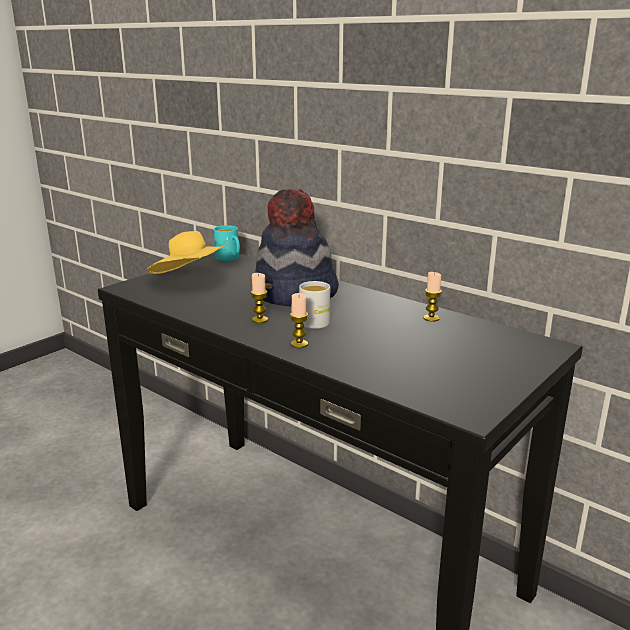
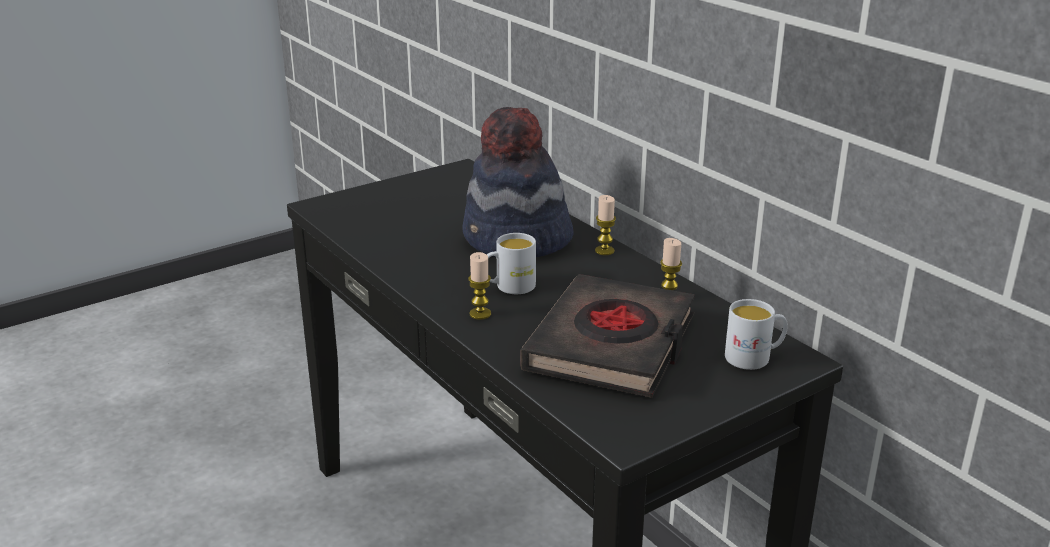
camera: 15 degrees right, 5 degrees up
yellow hat [146,231,228,274] -> none
turquoise mug [214,225,240,261] -> none
candle [251,273,268,323] -> candle moved to [595,195,616,255]
none -> black book [520,274,695,398]
none -> white mug [725,299,788,370]

